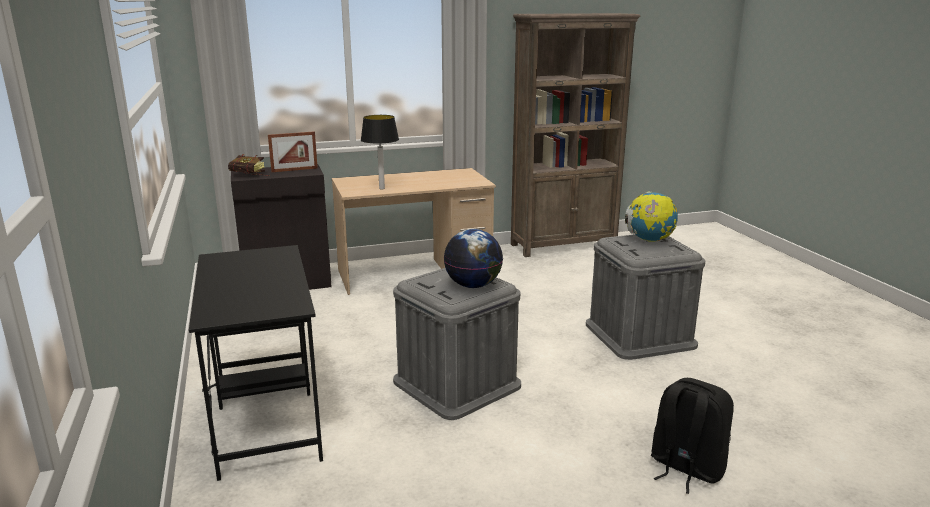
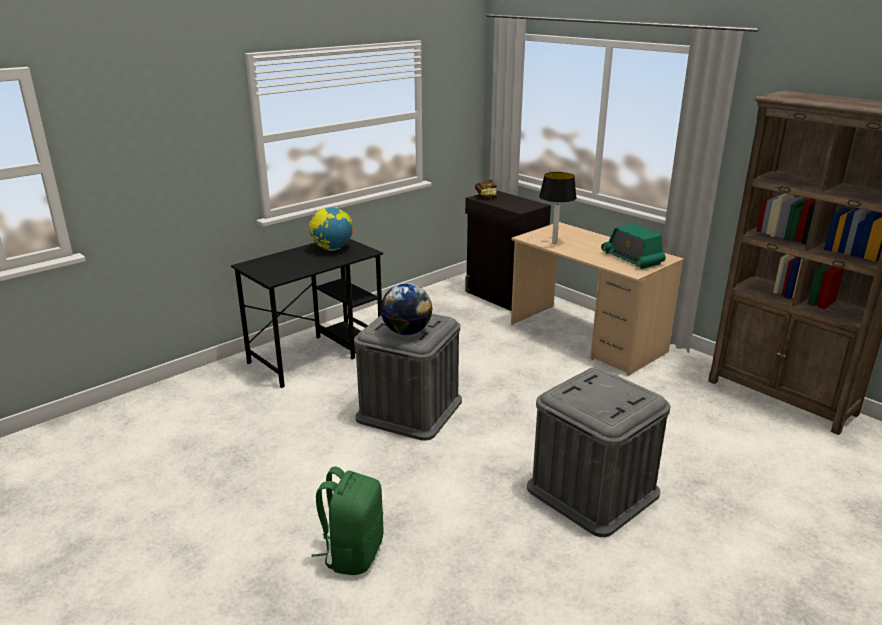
camera: 65 degrees right, 5 degrees up
picture frame [268,132,318,172] -> none
globe [625,191,678,242] -> globe moved to [309,207,353,251]
black backpack [651,378,734,494] -> green backpack [311,466,384,575]
none -> radio [601,224,666,269]

